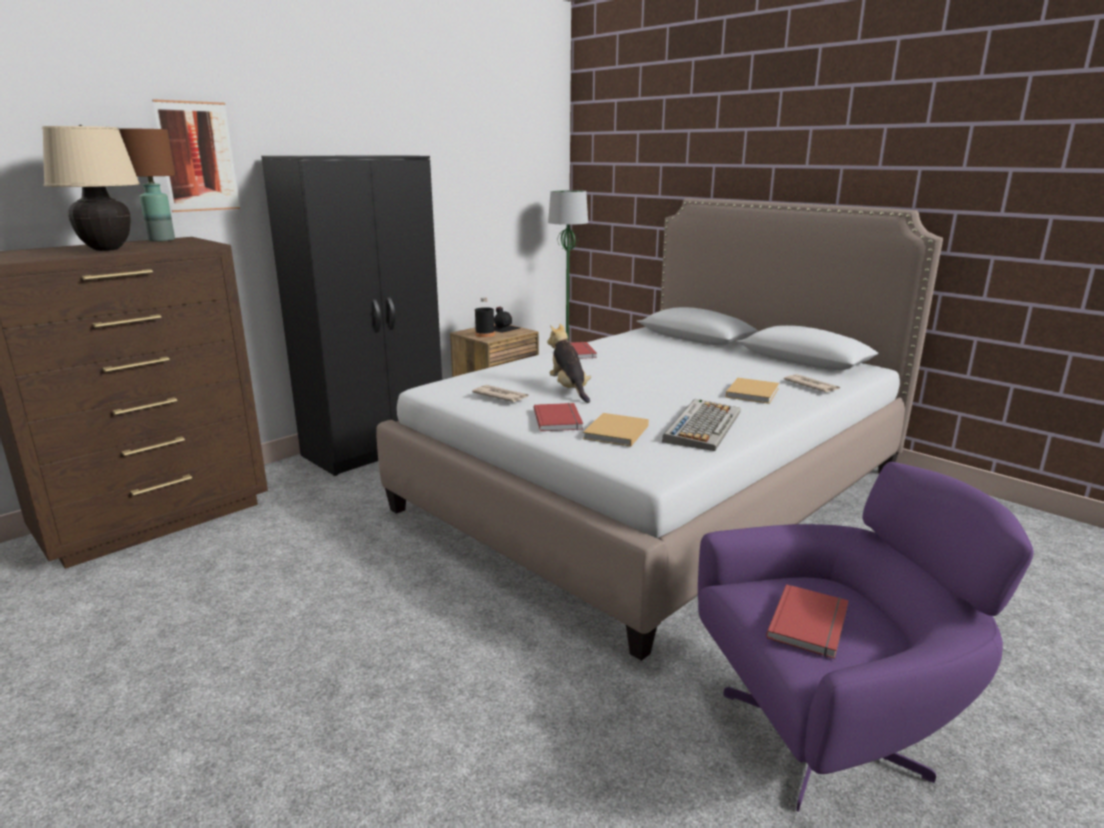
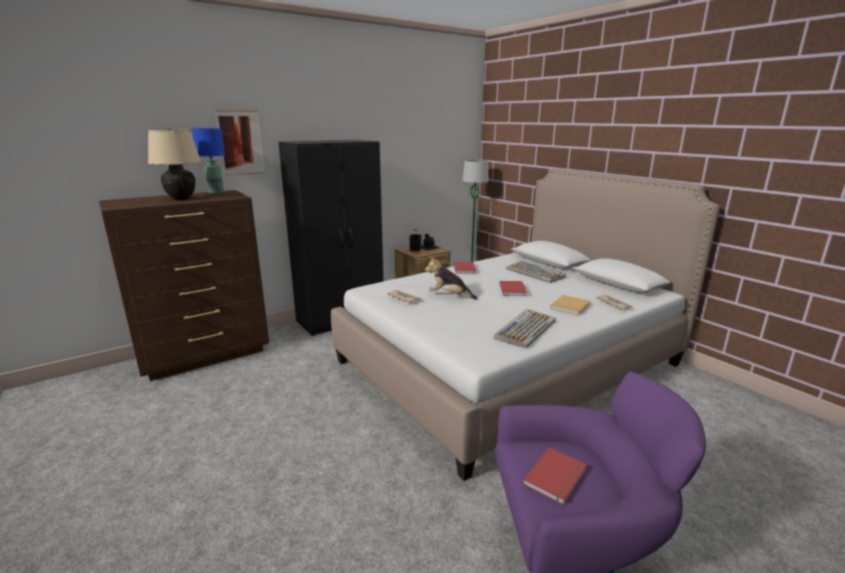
camera: 10 degrees right, 0 degrees up
brown table lamp [119,129,175,242] -> blue table lamp [192,128,225,194]
red book [534,403,583,431] -> red book moved to [499,281,527,296]
plush toy [547,324,591,403] -> plush toy turned 60 degrees counterclockwise [425,257,477,299]
beige book [583,413,649,447] -> none
none -> keyboard [506,261,566,283]

